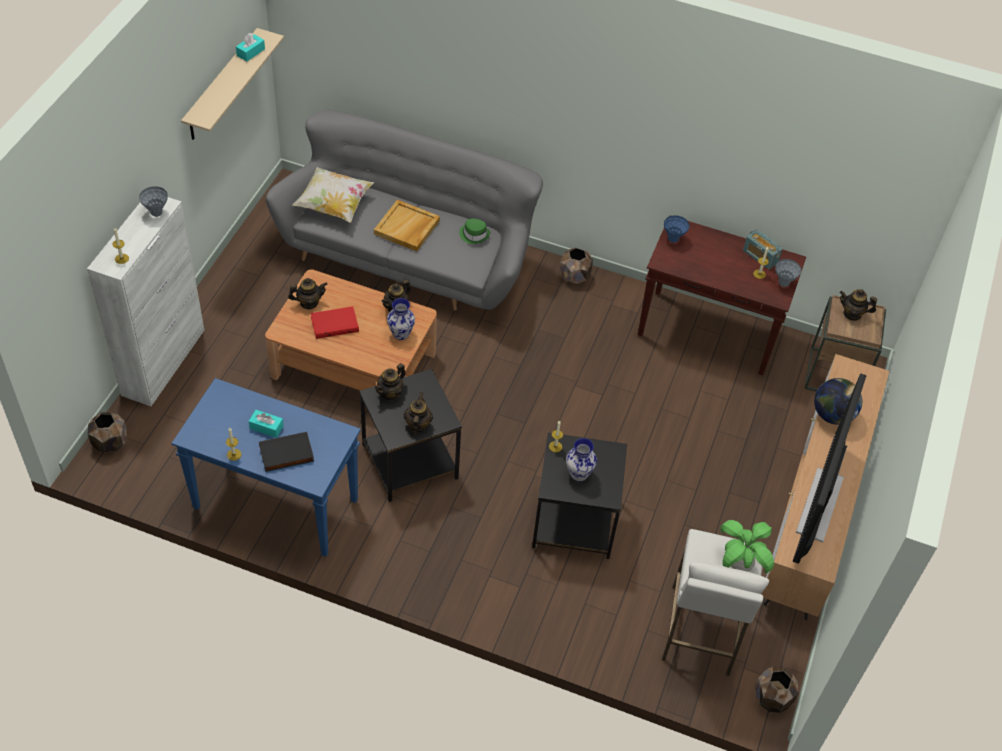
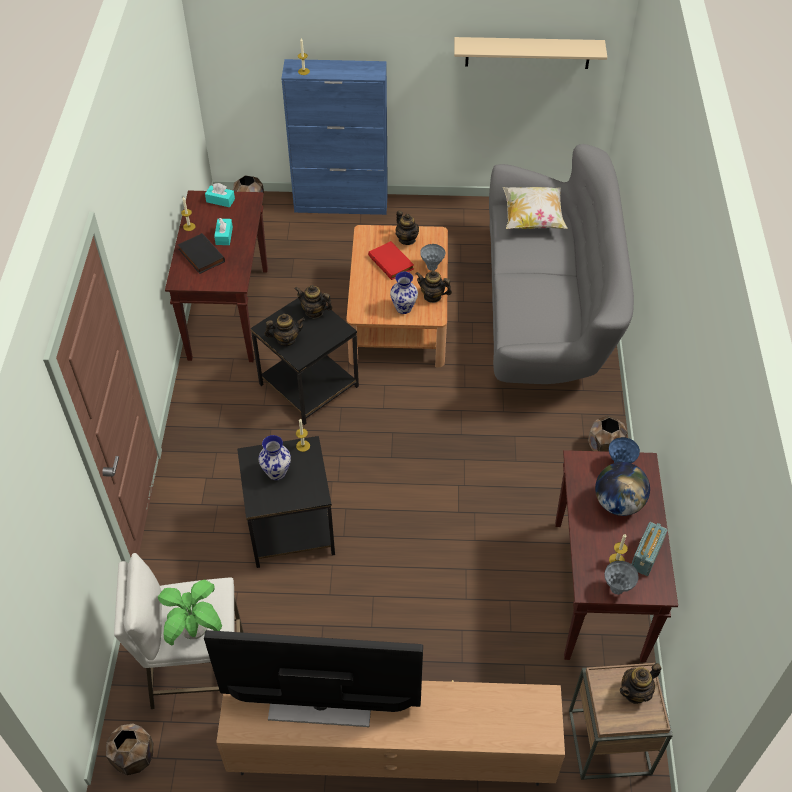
camera: 75 degrees right, 0 degrees up
white cabinet [87,197,204,406] -> blue cabinet [281,59,388,215]
grey vase [139,186,168,217] -> grey vase moved to [420,244,445,271]
blue console table [172,378,361,557] -> brown console table [165,191,268,362]
turquoise tissue box [236,33,265,61] -> turquoise tissue box moved to [205,183,235,207]
beige tray [374,200,440,251] -> none
green hat [459,219,490,244] -> none
globe [814,378,862,425] -> globe moved to [595,462,650,516]
teapot [839,289,877,321] -> teapot turned 120 degrees counterclockwise [620,663,661,704]

